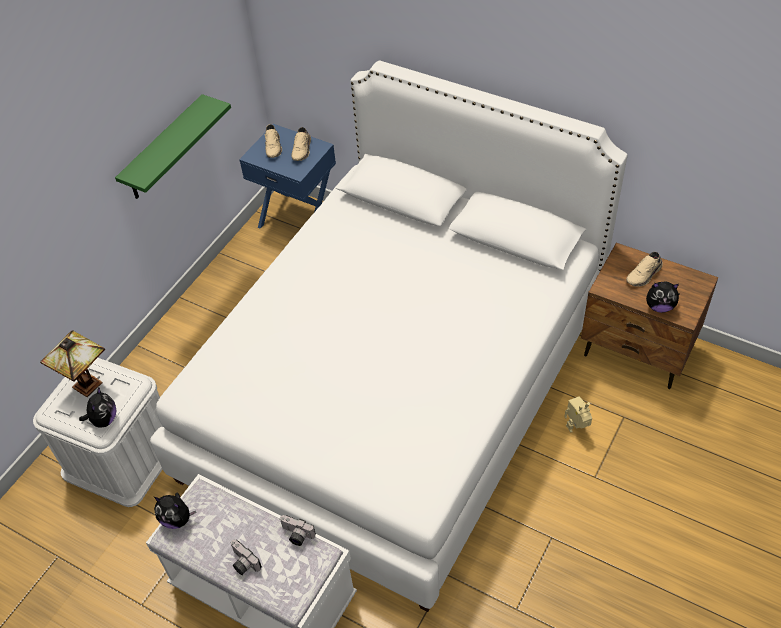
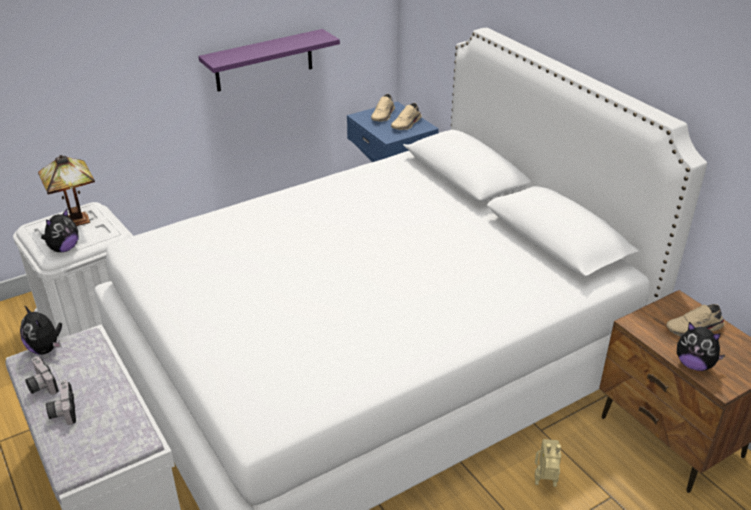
camera: 25 degrees right, 15 degrees down
green shelf [115,94,231,199] -> purple shelf [198,29,340,92]
camera [280,515,316,546] -> camera moved to [25,356,59,395]

